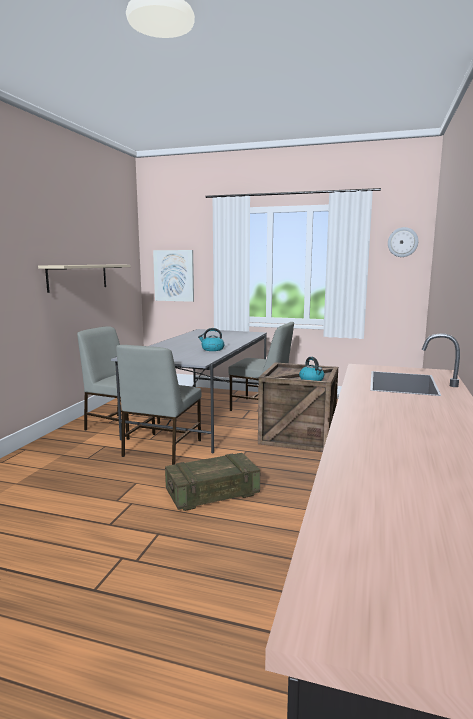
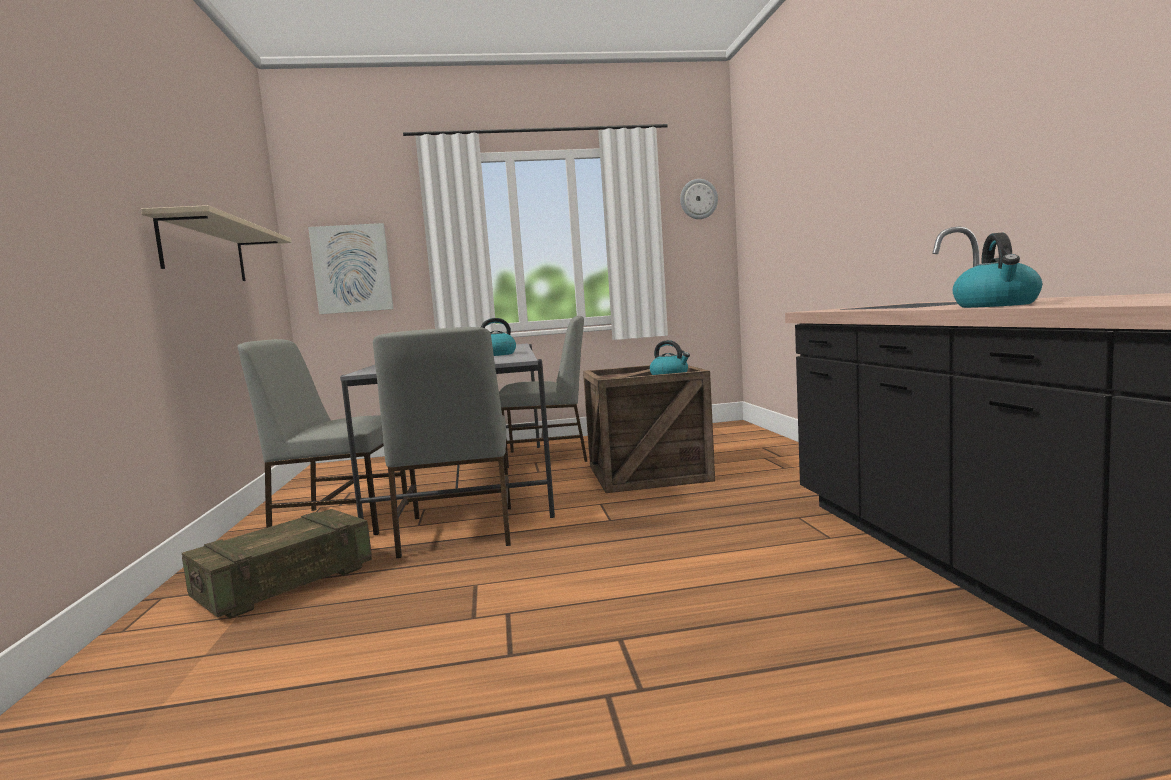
camera: 25 degrees left, 5 degrees down
crate [165,453,260,511] -> crate moved to [182,509,372,619]
none -> kettle [953,233,1042,308]

